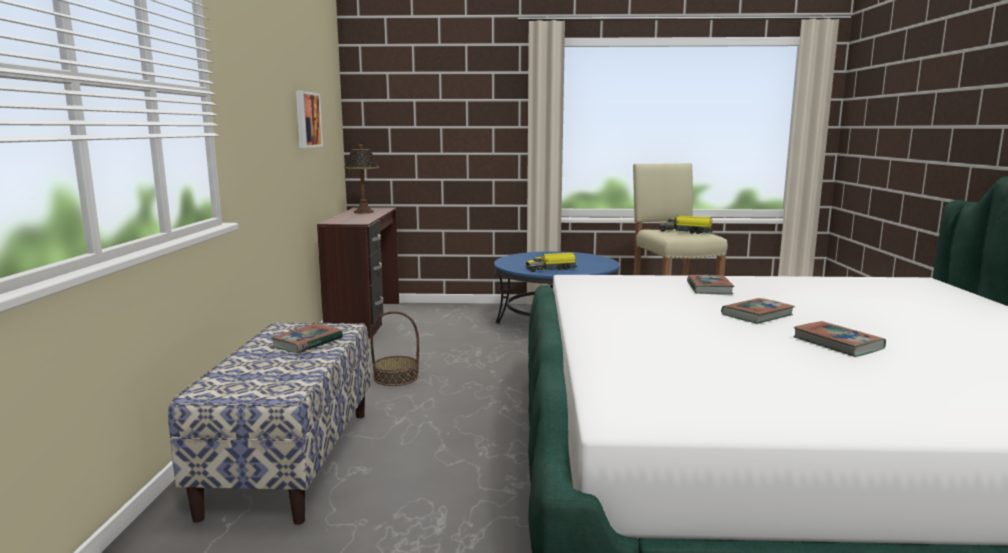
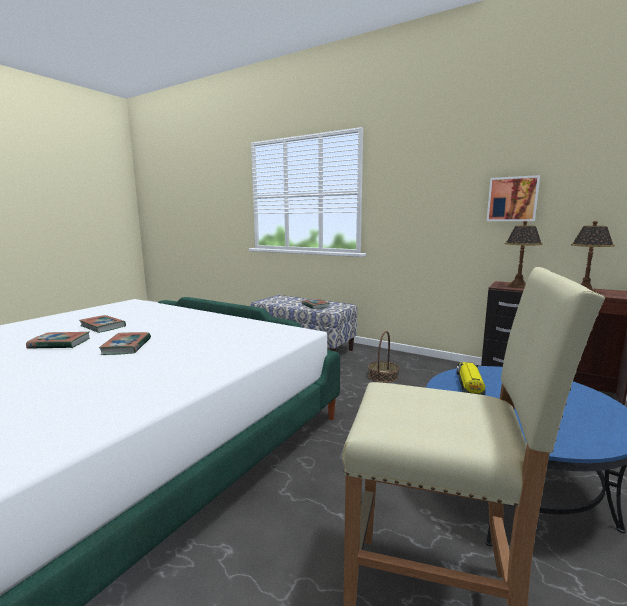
camera: 120 degrees right, 0 degrees up
toy truck [659,216,714,234] -> none
book [687,275,735,295] -> book moved to [79,315,126,333]
none -> table lamp [505,221,543,288]

